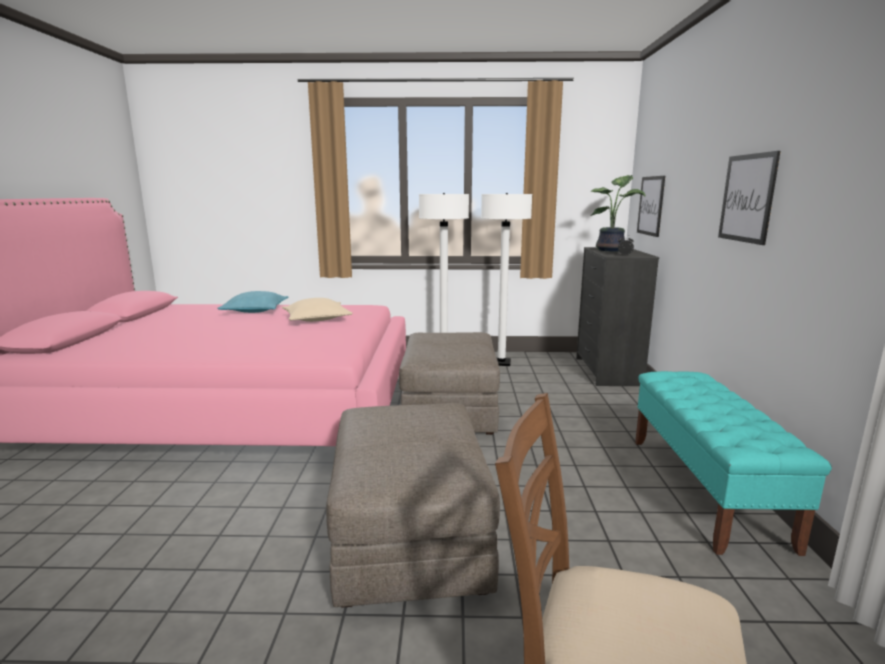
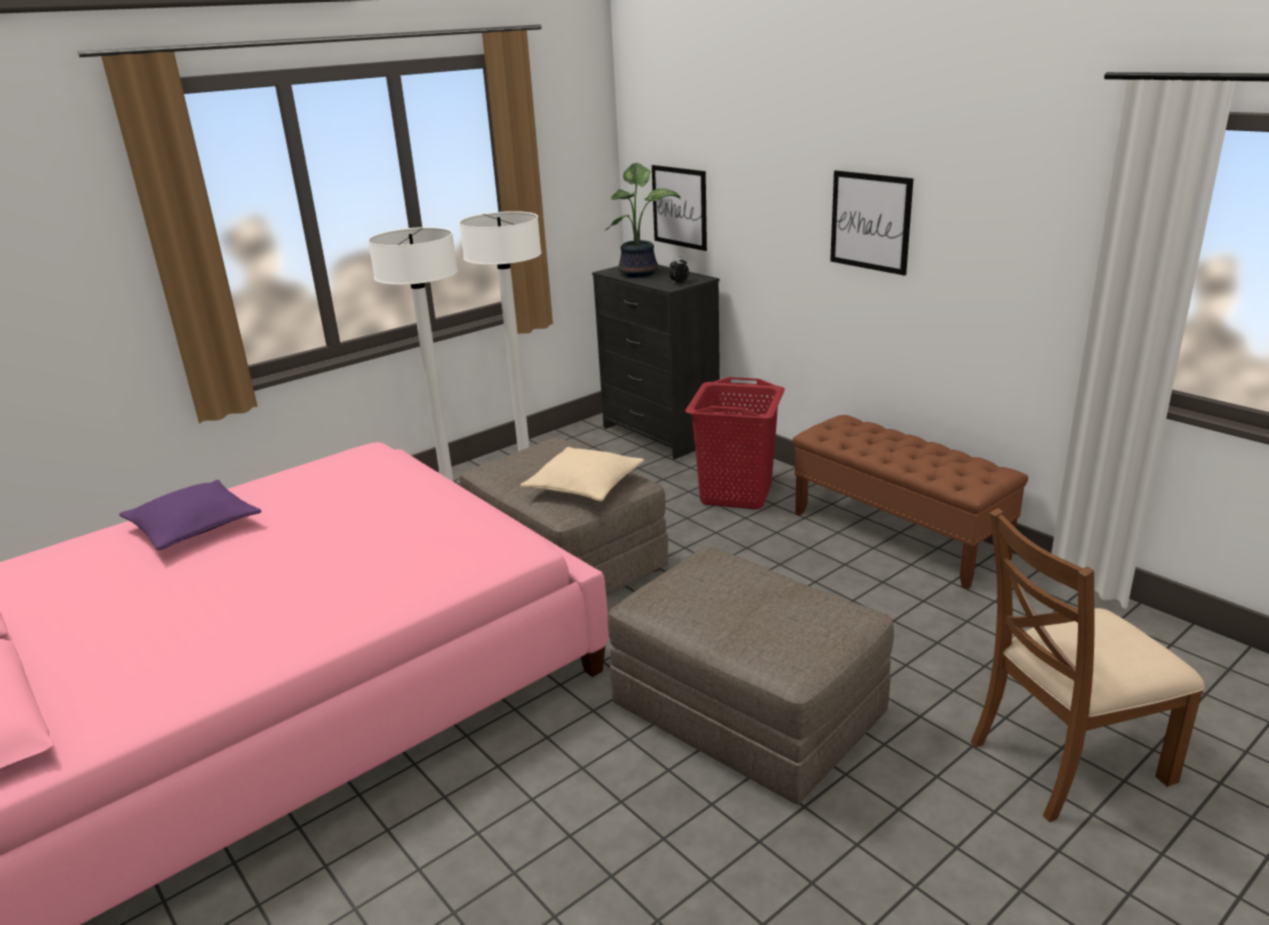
camera: 40 degrees left, 10 degrees up
turquoise pillow [217,291,289,313] -> purple pillow [119,480,262,550]
beige pillow [282,298,352,322] -> beige pillow moved to [520,447,644,501]
turquoise bench [635,371,832,556] -> brown bench [793,415,1028,589]
none -> red laundry basket [685,377,785,509]

